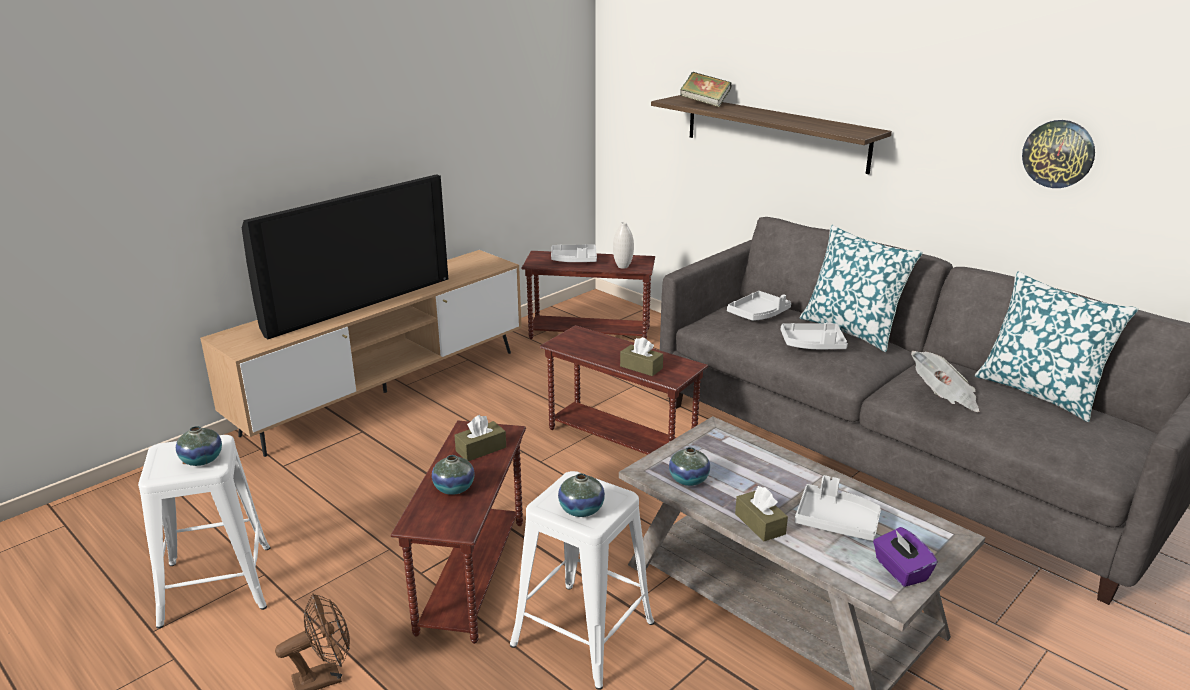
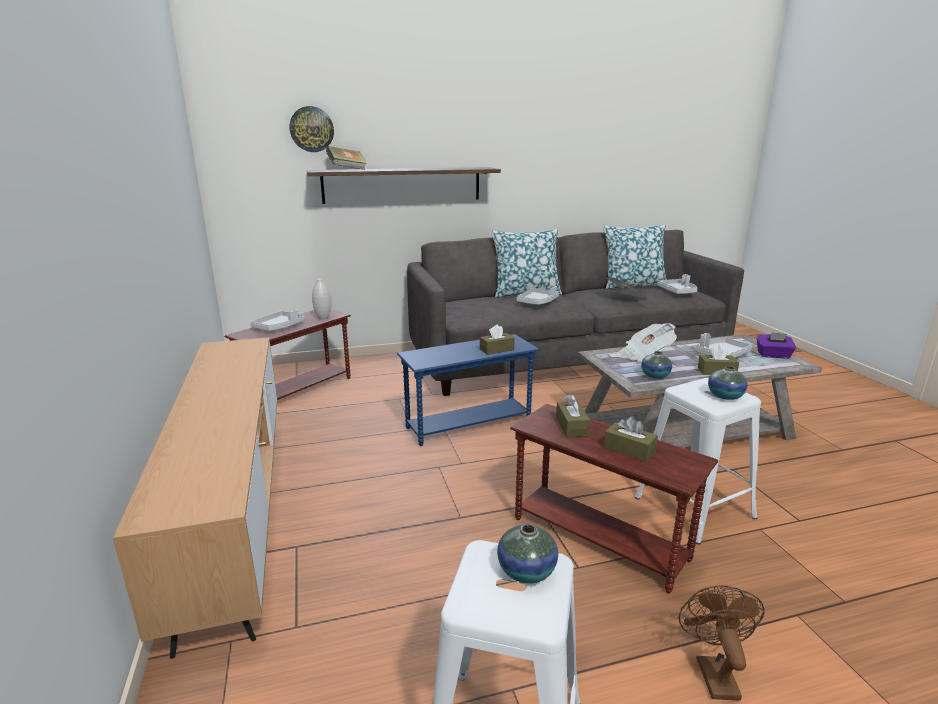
camera: 60 degrees left, 5 degrees down
television [242,174,448,339] -> none
vase [432,455,474,495] -> brown tissue box [604,416,658,462]
brown side table [540,325,708,455] -> blue side table [397,334,540,446]
grey tray [727,291,791,321] -> grey tray moved to [657,274,697,294]
wall clock [1022,120,1095,188] -> wall clock moved to [289,106,334,152]
none -> newspaper [617,323,677,362]

